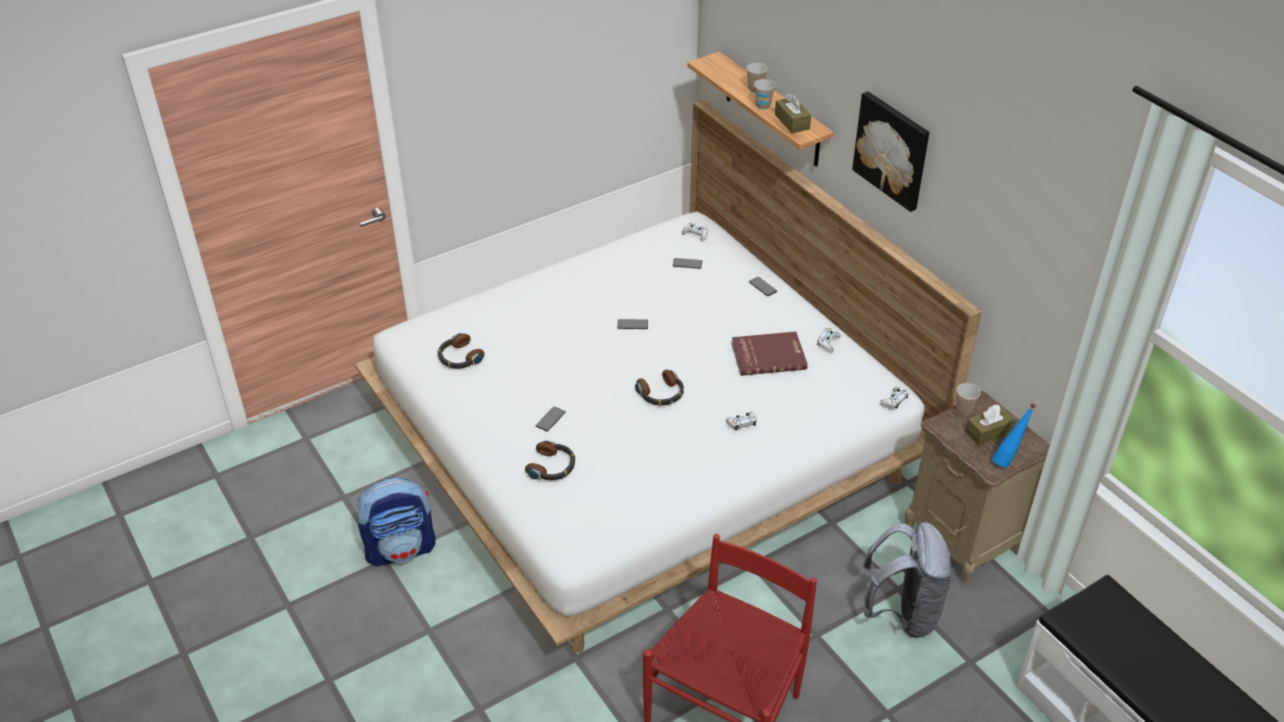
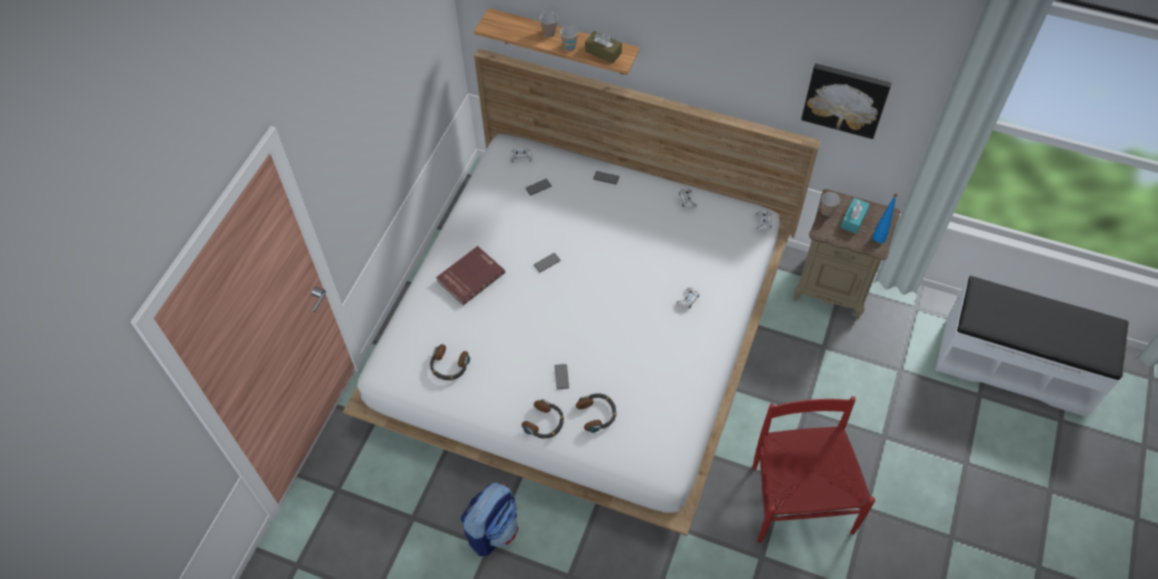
camera: 35 degrees left, 15 degrees up
headphones [635,370,684,406] -> headphones moved to [522,399,564,439]
red book [731,332,808,376] -> red book moved to [436,246,505,305]
picture [852,91,929,212] -> picture moved to [801,63,891,139]
grey backpack [863,522,952,638] -> none
brown tissue box [965,405,1016,446] -> turquoise tissue box [841,198,870,234]

